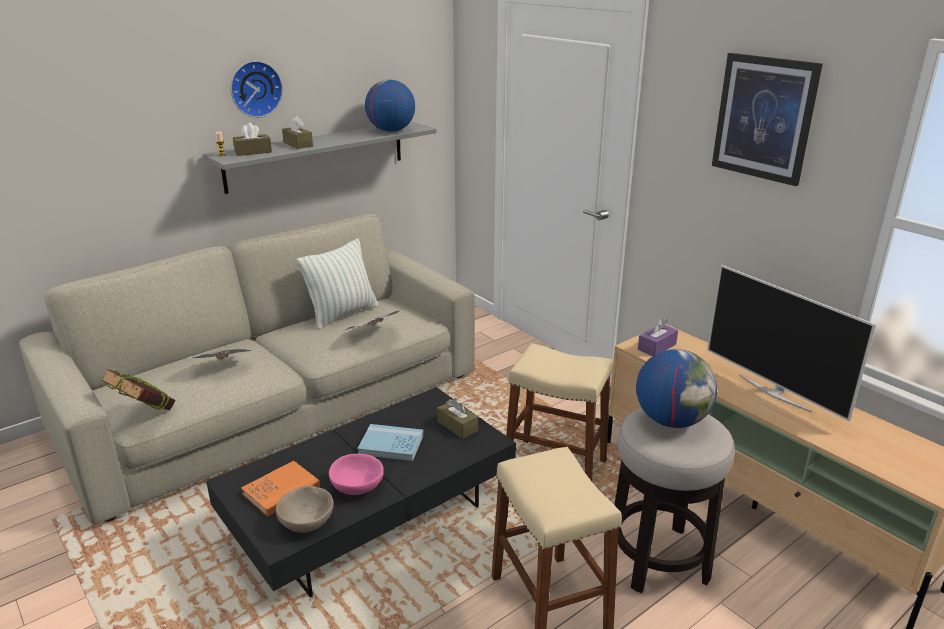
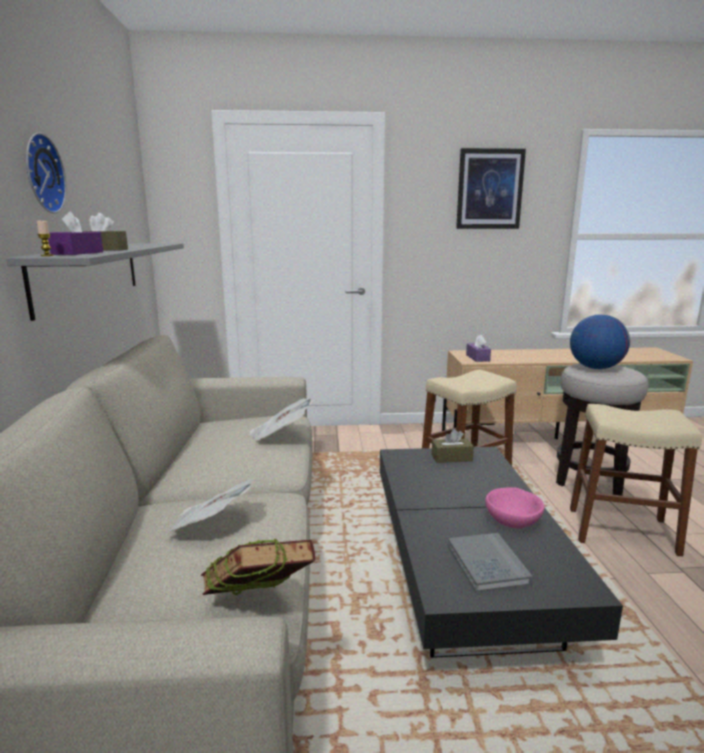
camera: 55 degrees left, 10 degrees down
brown tissue box [233,123,272,156] -> purple tissue box [48,211,103,255]
orange book [241,461,320,517] -> grey book [448,533,533,593]
beige bowl [276,486,334,533] -> none
pillow [297,239,378,330] -> none
blue book [357,424,423,461] -> none
globe [365,80,415,132] -> none
television [707,265,876,422] -> none

